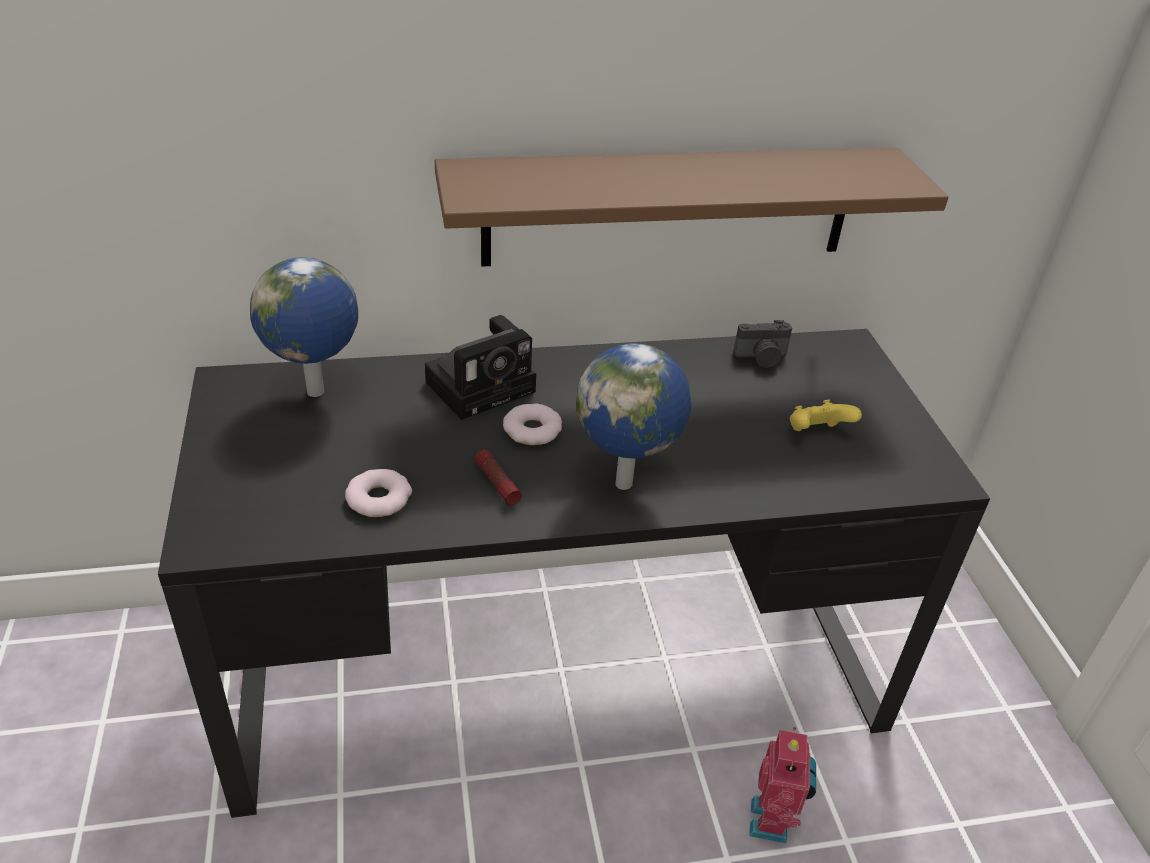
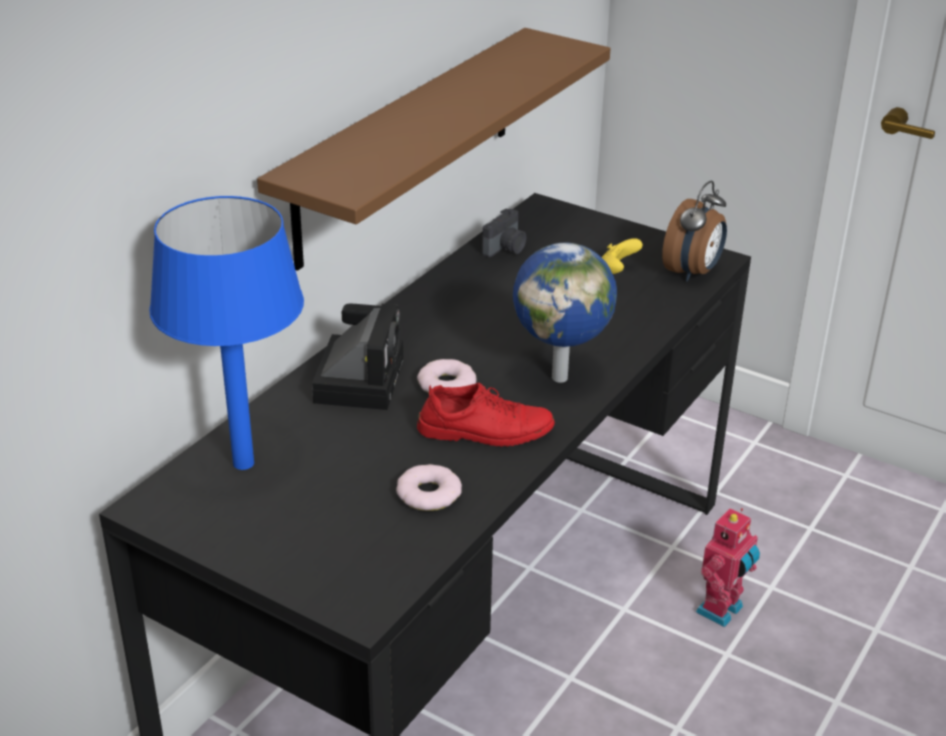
camera: 45 degrees left, 5 degrees down
globe [250,257,358,397] -> blue table lamp [149,196,304,470]
flashlight [475,450,522,505] -> red shoe [417,383,555,447]
toy robot [749,727,816,844] -> toy robot turned 75 degrees clockwise [696,508,760,627]
none -> alarm clock [662,180,727,282]

